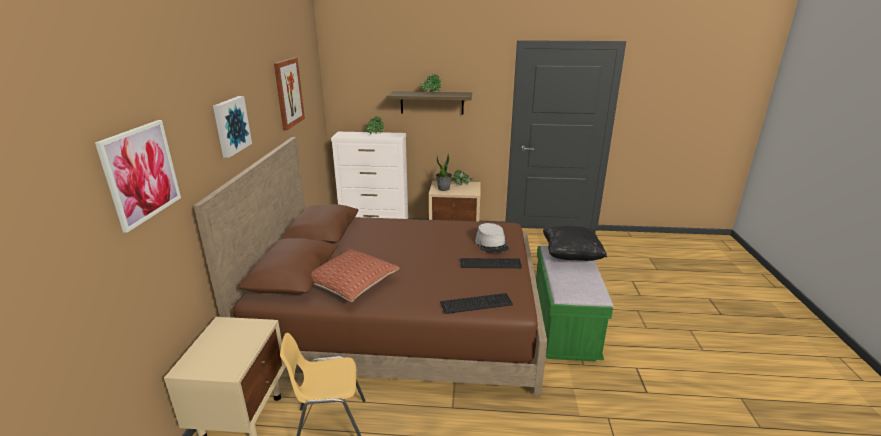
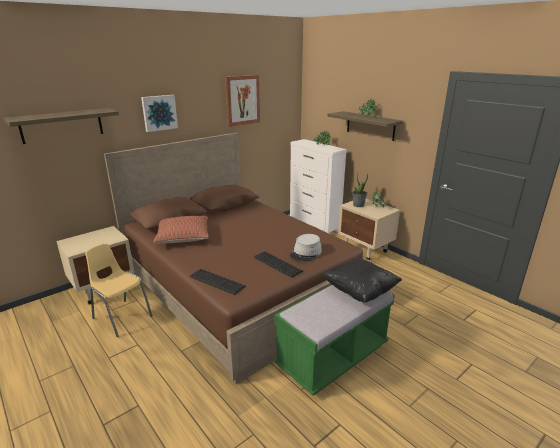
camera: 45 degrees right, 0 degrees up
picture [95,120,181,233] -> shelf [3,108,119,144]

